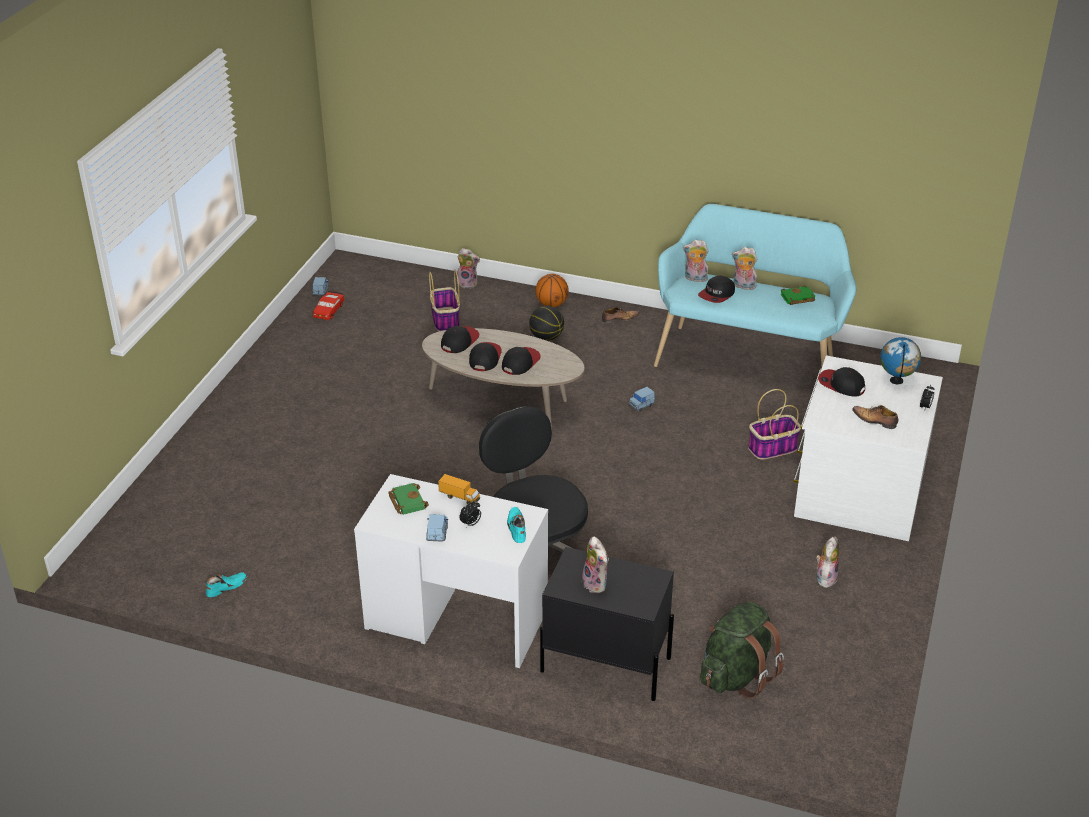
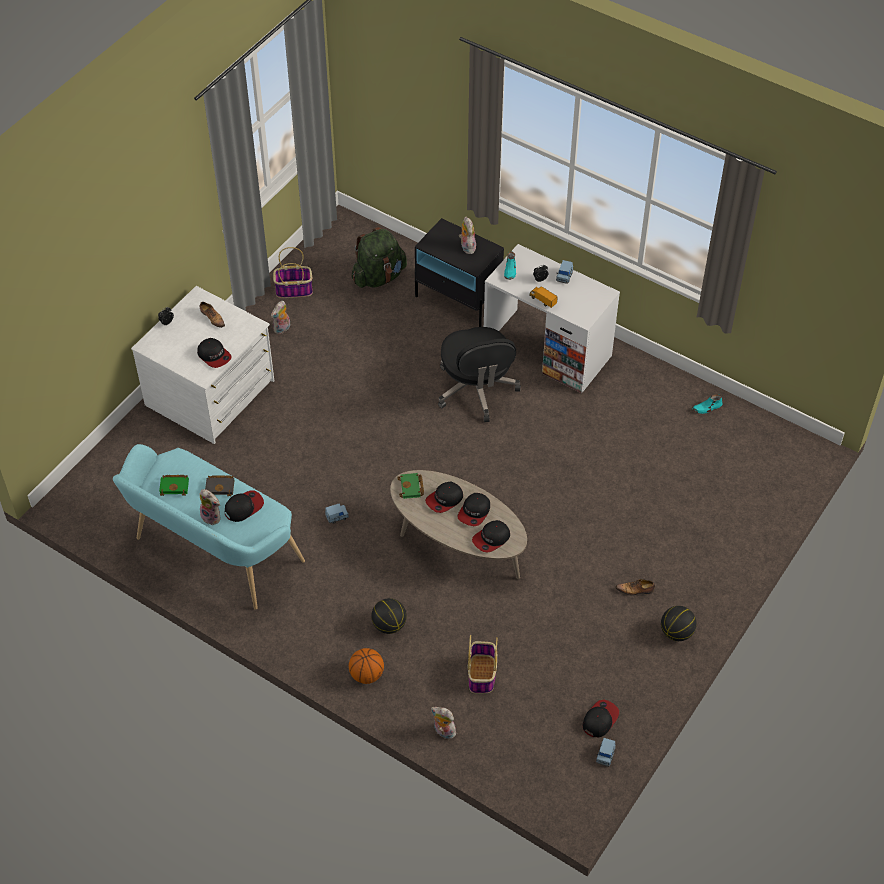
camera: 165 degrees left, 15 degrees up
red toy car [313,291,344,320] -> cap [583,700,619,737]
green book [388,483,429,515] -> green book moved to [397,473,424,499]
shoe [602,307,639,323] -> shoe moved to [615,579,655,596]
plush toy [683,240,708,282] -> none
basket [748,389,801,460] -> basket moved to [273,247,313,298]
globe [880,337,921,384] -> none
none -> black book [205,475,234,497]
none -> basketball [661,606,697,641]

